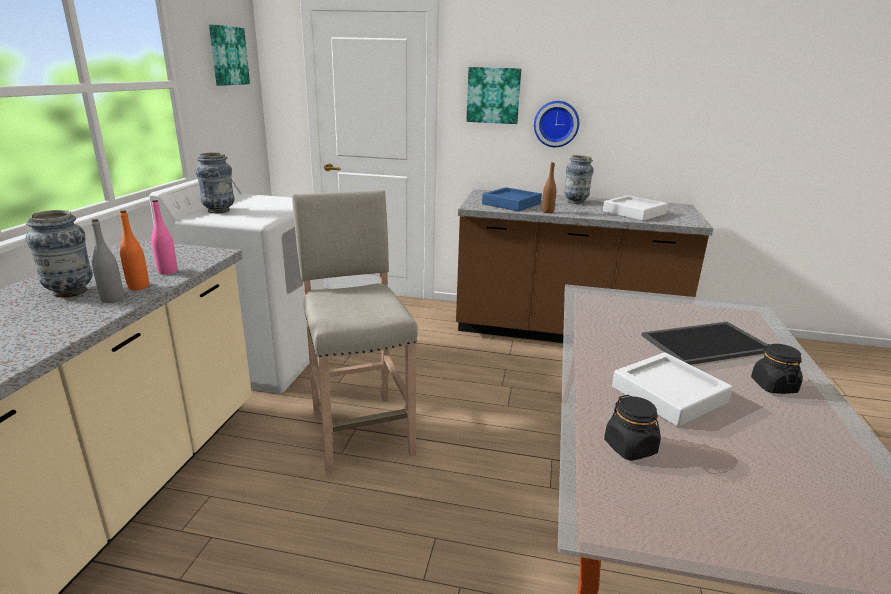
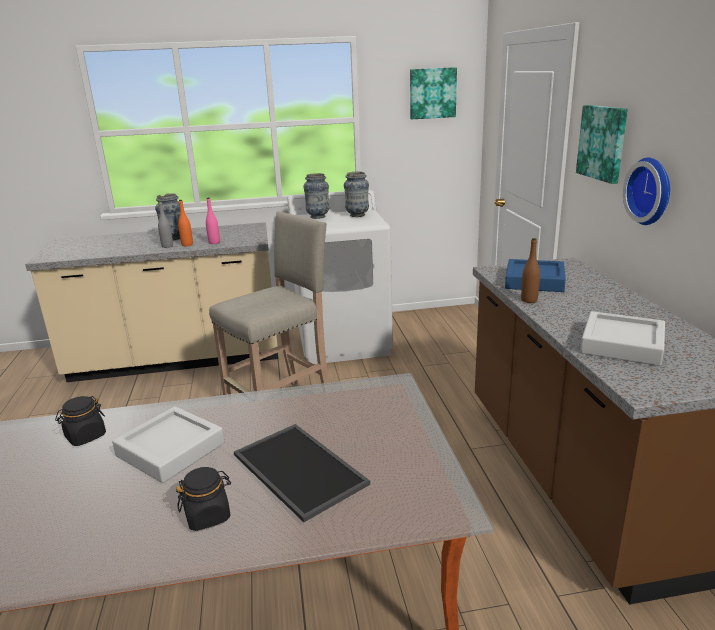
camera: 70 degrees right, 0 degrees up
vase [564,155,594,204] -> vase moved to [344,171,369,217]

